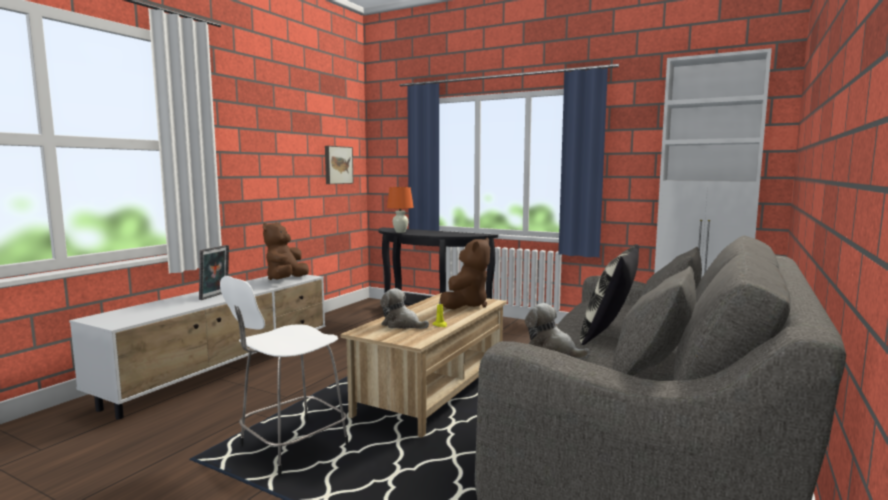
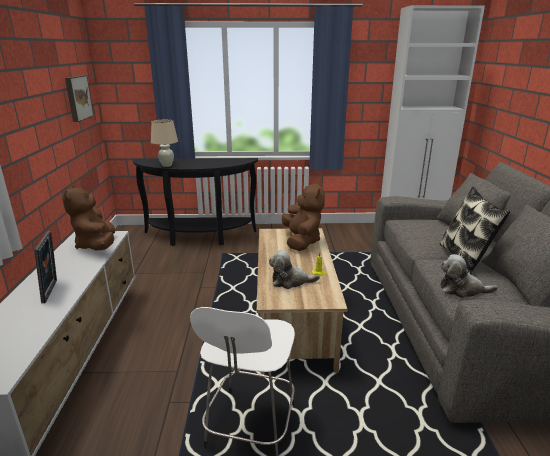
camera: 30 degrees left, 15 degrees up
orange table lamp [387,187,414,233] -> beige table lamp [151,120,178,167]

